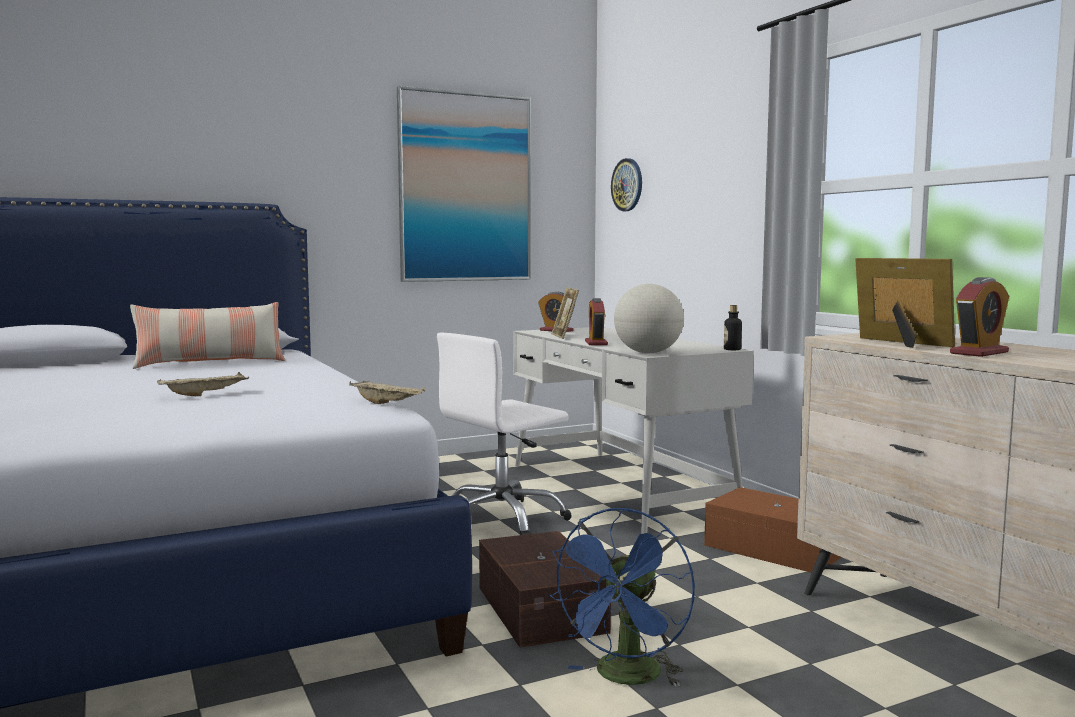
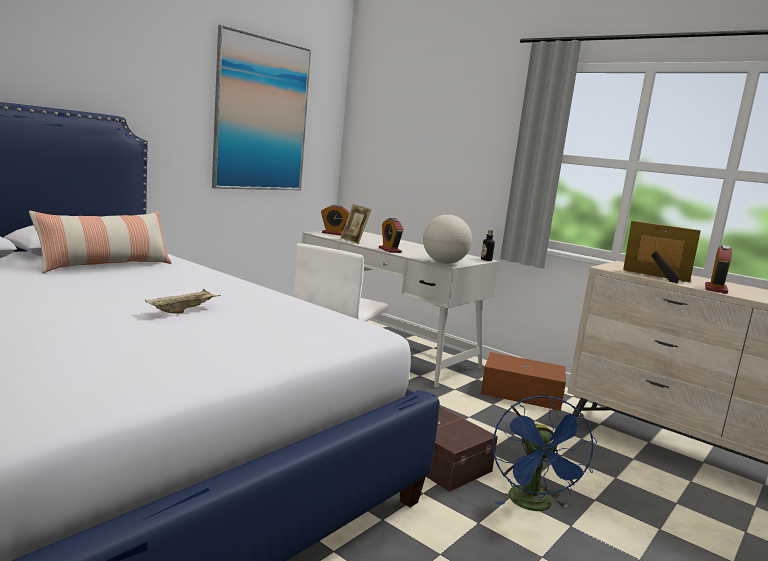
camera: 25 degrees left, 5 degrees up
beige tray [349,380,425,404] -> none
wall clock [611,158,642,211] -> none

